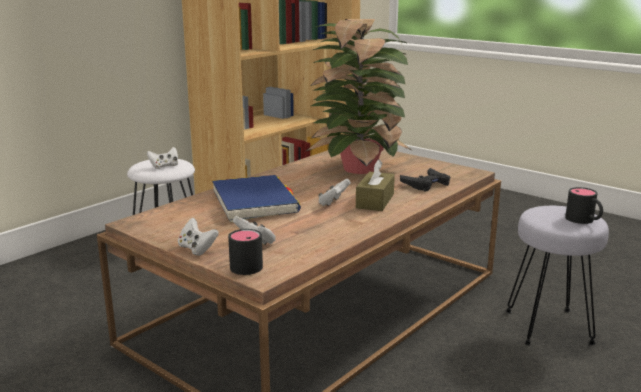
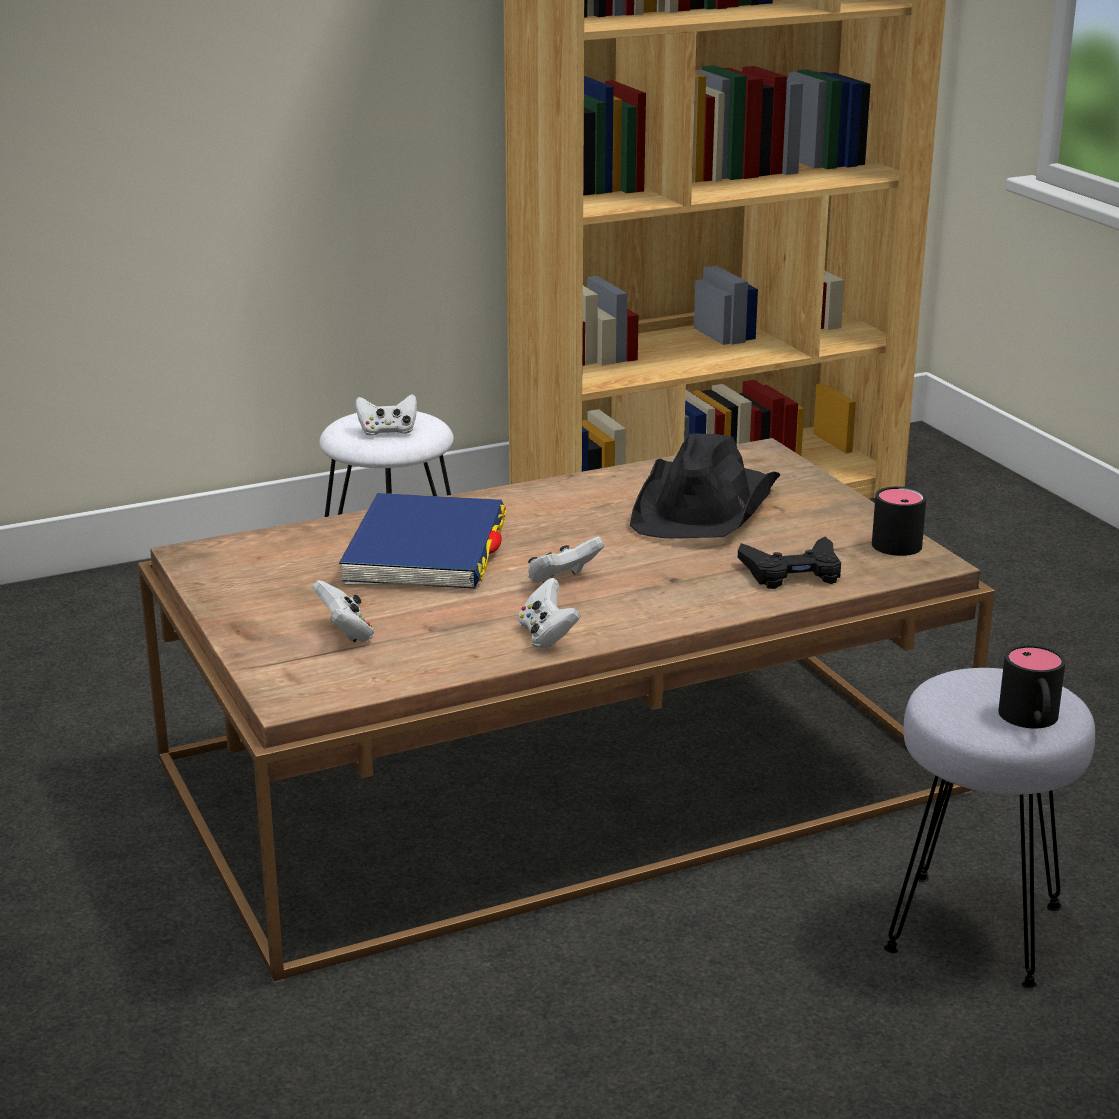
camera: 25 degrees right, 5 degrees up
white game controller [178,218,219,256] -> white game controller moved to [518,578,581,649]
black mug [228,229,263,275] -> black mug moved to [872,486,927,556]
potted plant [306,19,413,174] -> black hat [630,433,780,539]
brown tissue box [356,159,395,211] -> none

